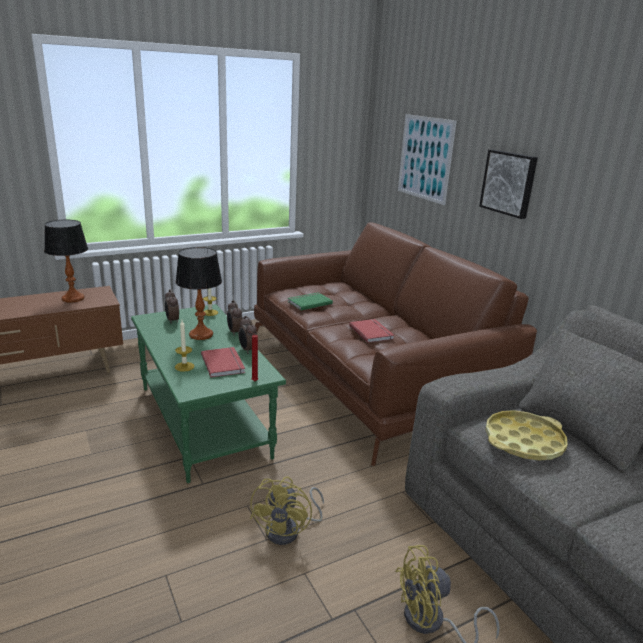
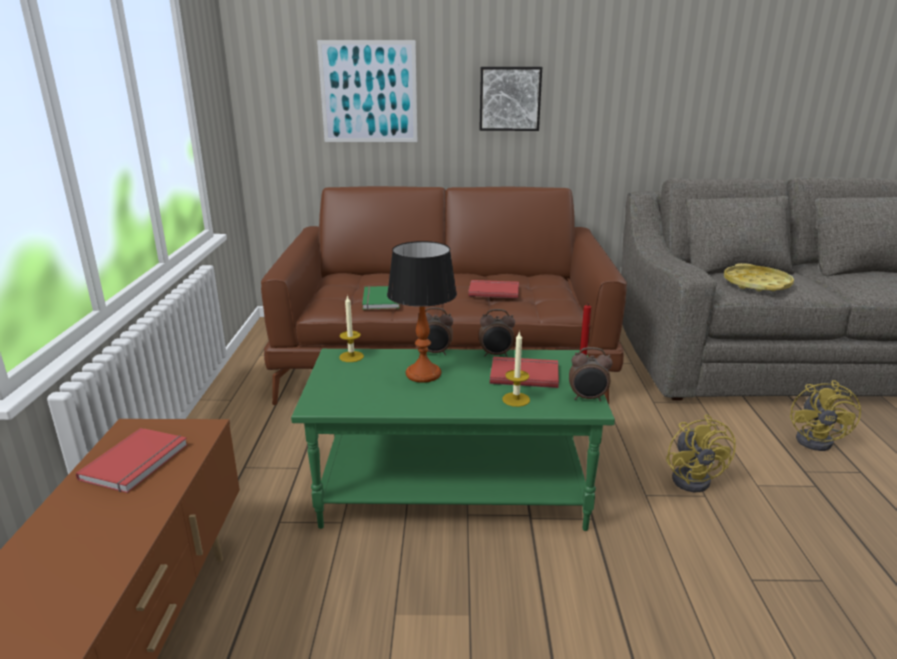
camera: 60 degrees left, 0 degrees up
table lamp [44,220,88,303] -> red book [76,428,188,493]
alarm clock [165,289,179,324] -> alarm clock moved to [569,347,613,401]
yellow fan [250,477,324,545] -> yellow fan turned 45 degrees clockwise [666,414,736,492]

